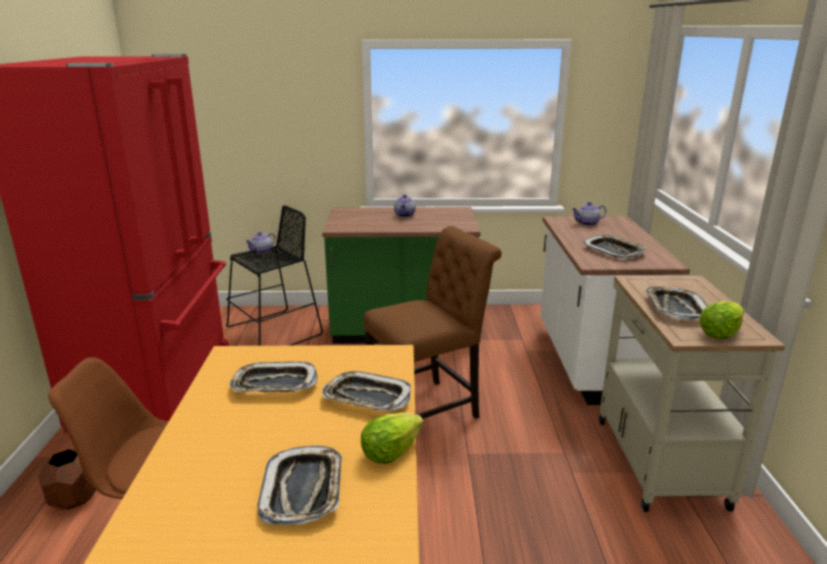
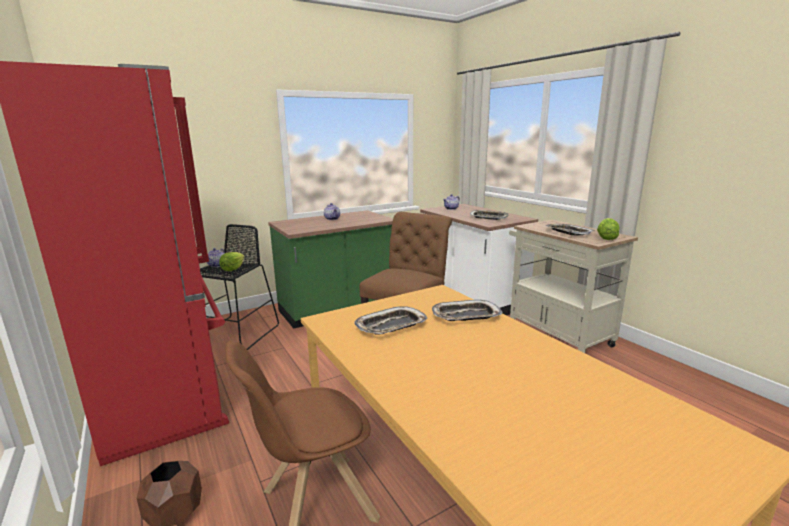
camera: 30 degrees left, 5 degrees down
tray [258,445,342,525] -> none
lettuce [361,413,423,464] -> lettuce moved to [219,252,245,271]

